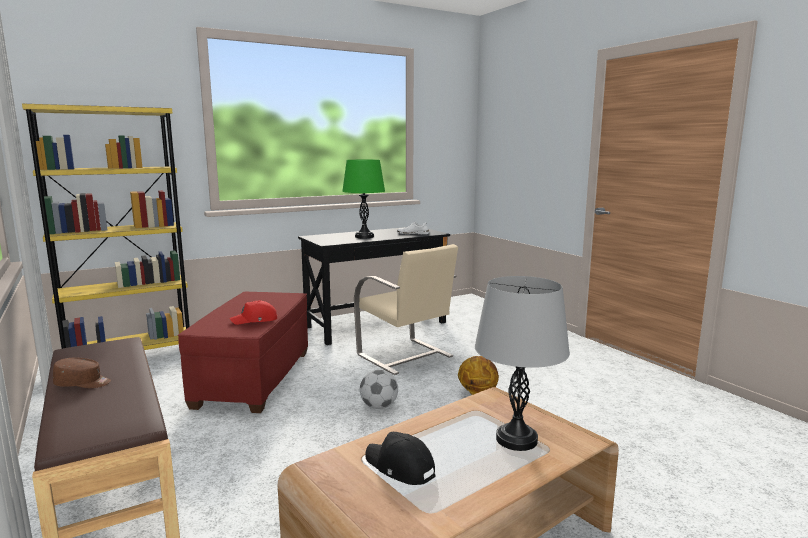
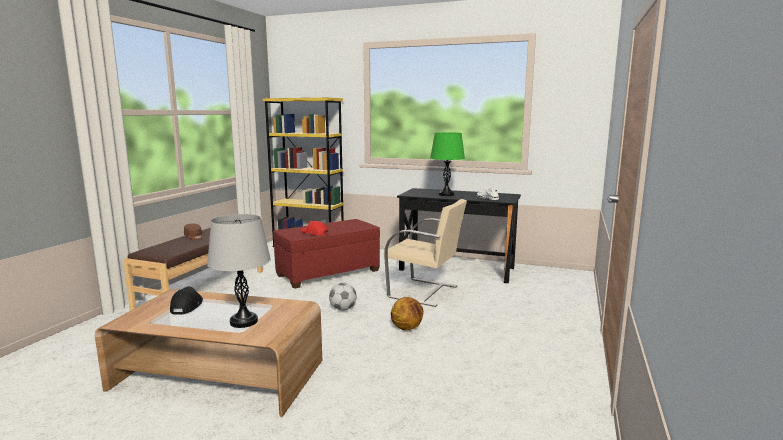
camera: 50 degrees right, 0 degrees up
beige chair [354,244,458,375] -> beige chair turned 75 degrees counterclockwise [383,199,467,307]

